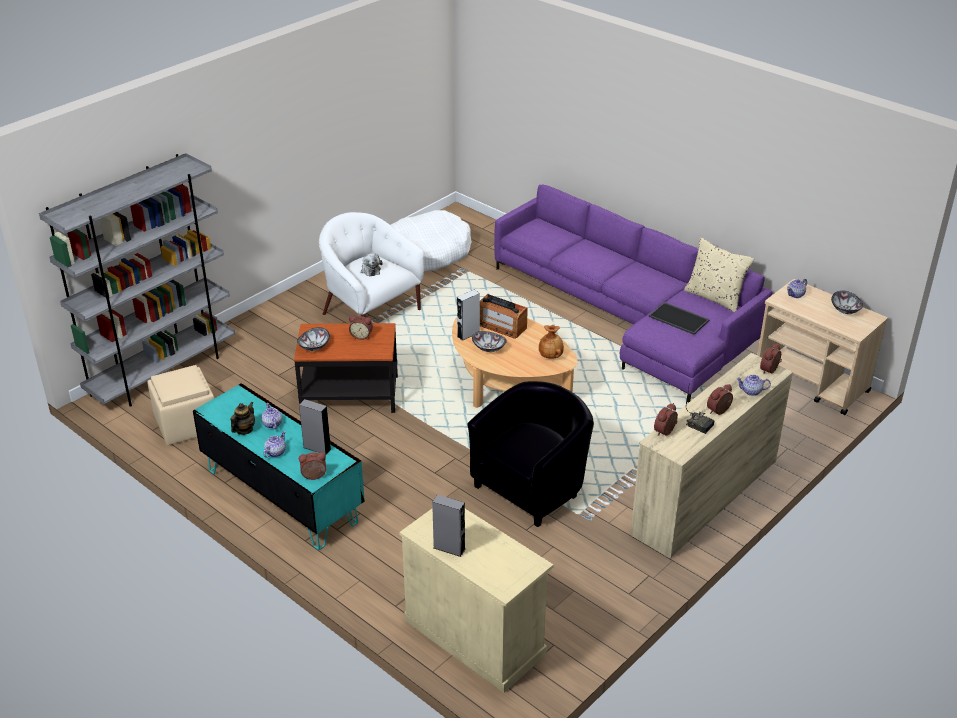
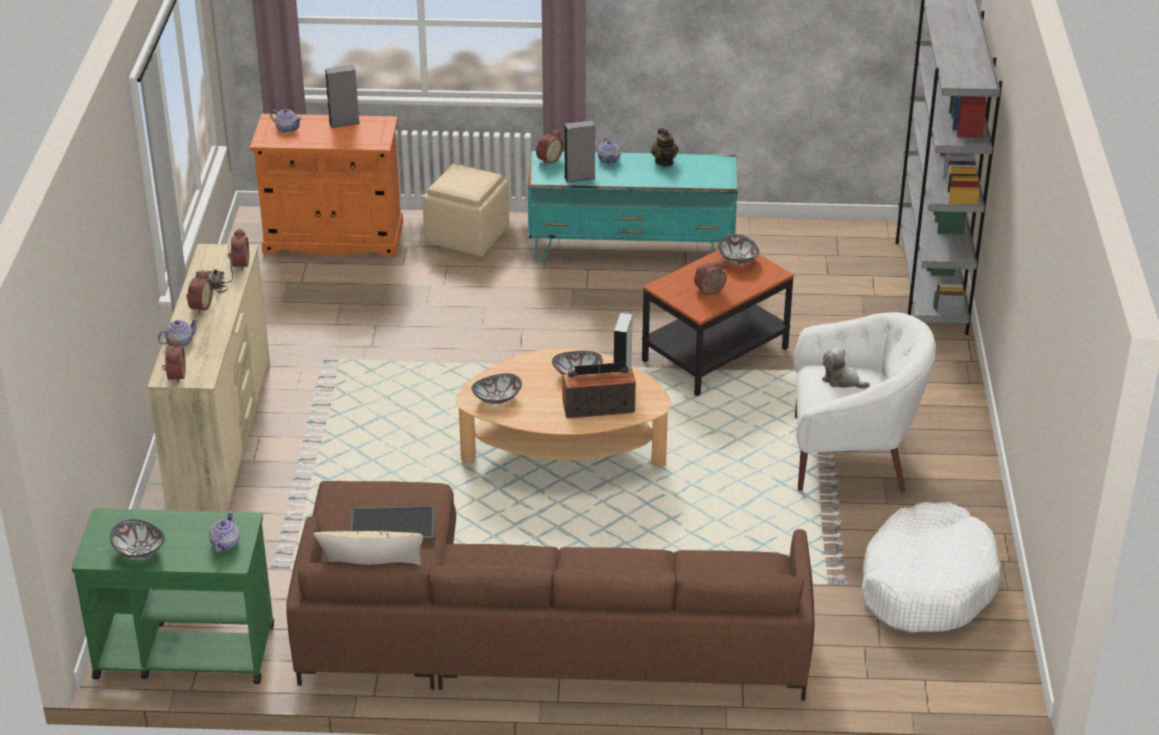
camera: 140 degrees right, 0 degrees up
beige ottoman [147,365,214,445] -> beige ottoman moved to [422,164,509,257]
teapot [261,403,282,429] -> teapot moved to [270,109,302,133]
beige cabinet [399,509,554,693] -> orange cabinet [250,114,403,257]
black armchair [467,381,594,527] -> none
purple sofa [494,185,773,402] -> brown sofa [286,481,814,701]
brown vase [539,325,564,359] -> bowl [471,373,522,405]
beige cart [757,279,888,415] -> green cart [72,508,274,684]

